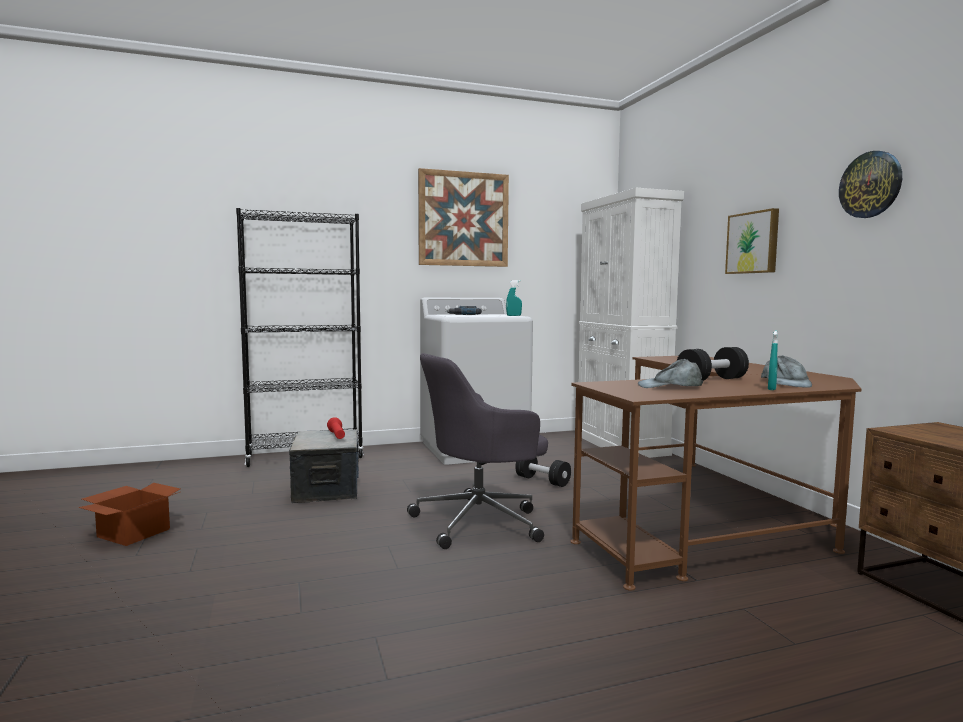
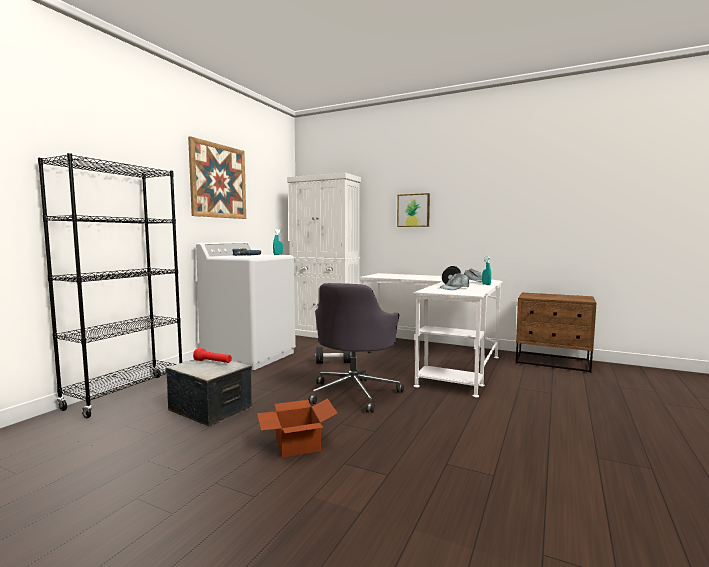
camera: 45 degrees left, 0 degrees up
cardboard box [78,483,180,546] -> cardboard box moved to [257,398,338,458]
brown desk [571,356,862,591] -> white desk [359,273,503,397]
wall clock [839,151,902,218] -> none

